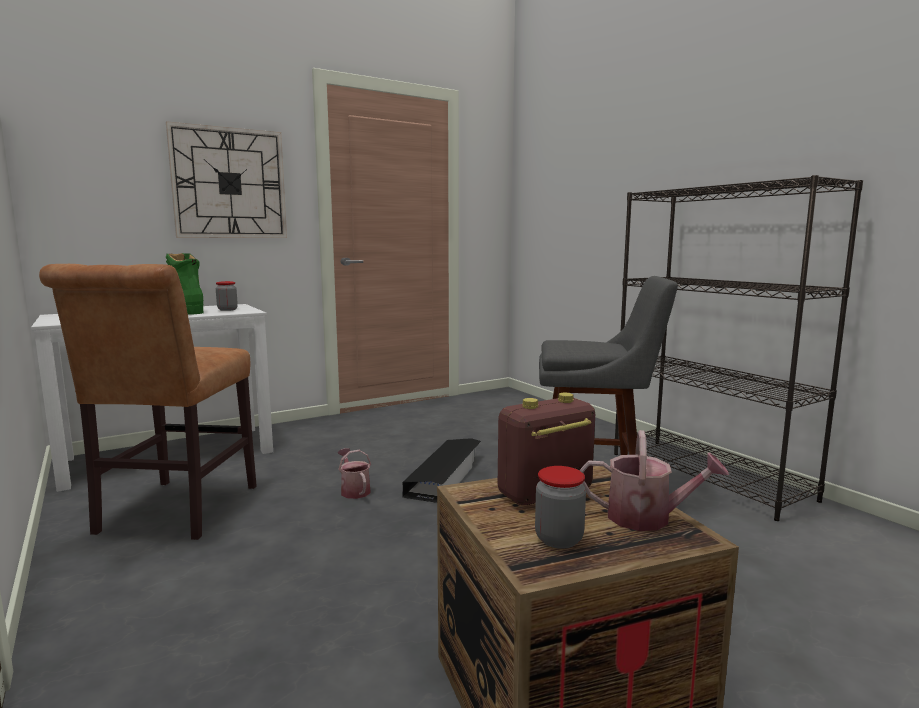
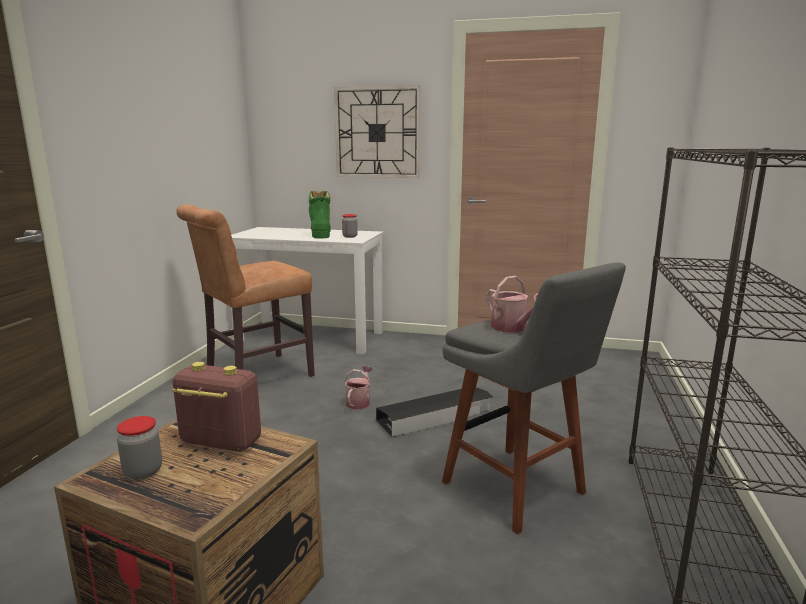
camera: 45 degrees right, 5 degrees up
watering can [580,430,729,531] -> watering can moved to [486,276,538,332]

